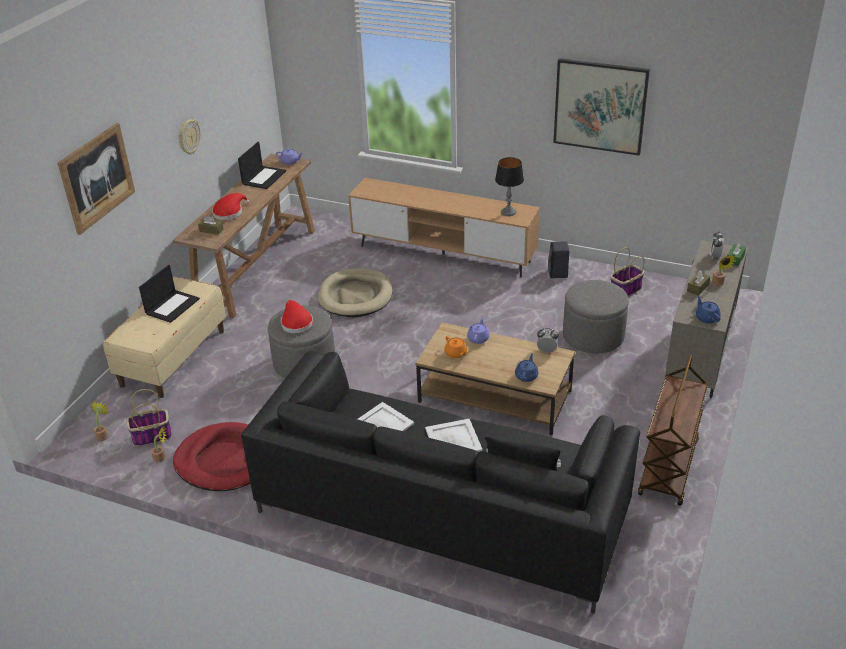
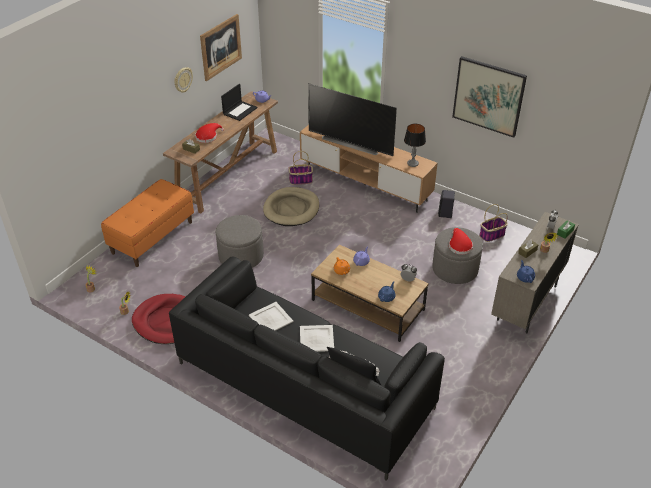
camera: 10 degrees right, 5 degrees up
picture [57,123,135,235] -> picture moved to [200,14,242,81]
beige bench [103,277,226,398] -> orange bench [101,179,194,267]
basket [126,389,172,446] -> basket moved to [288,151,313,185]
laptop [139,265,200,323] -> none
red hat [281,300,313,333] -> red hat moved to [449,228,473,255]
brown cart [638,354,708,506] -> none
none -> television [308,83,397,156]

